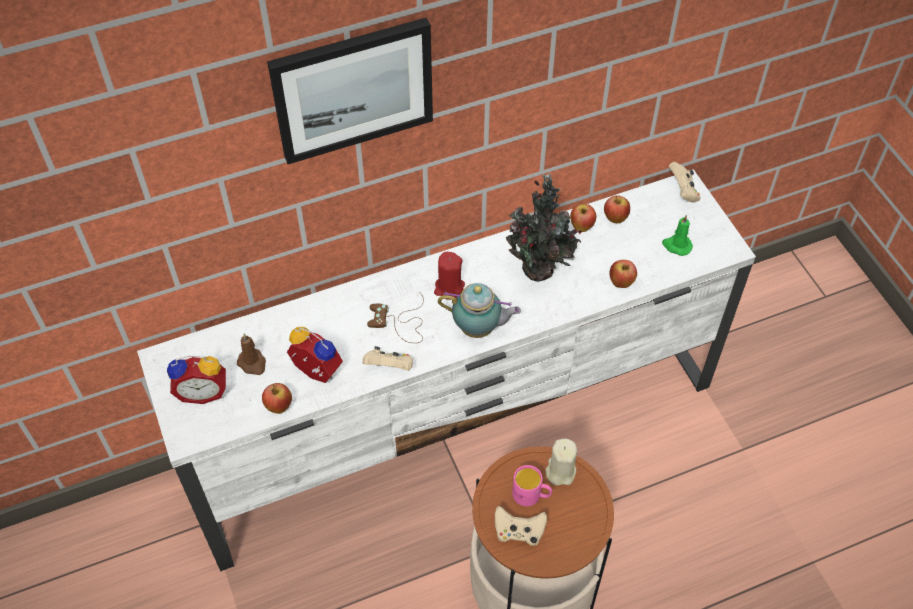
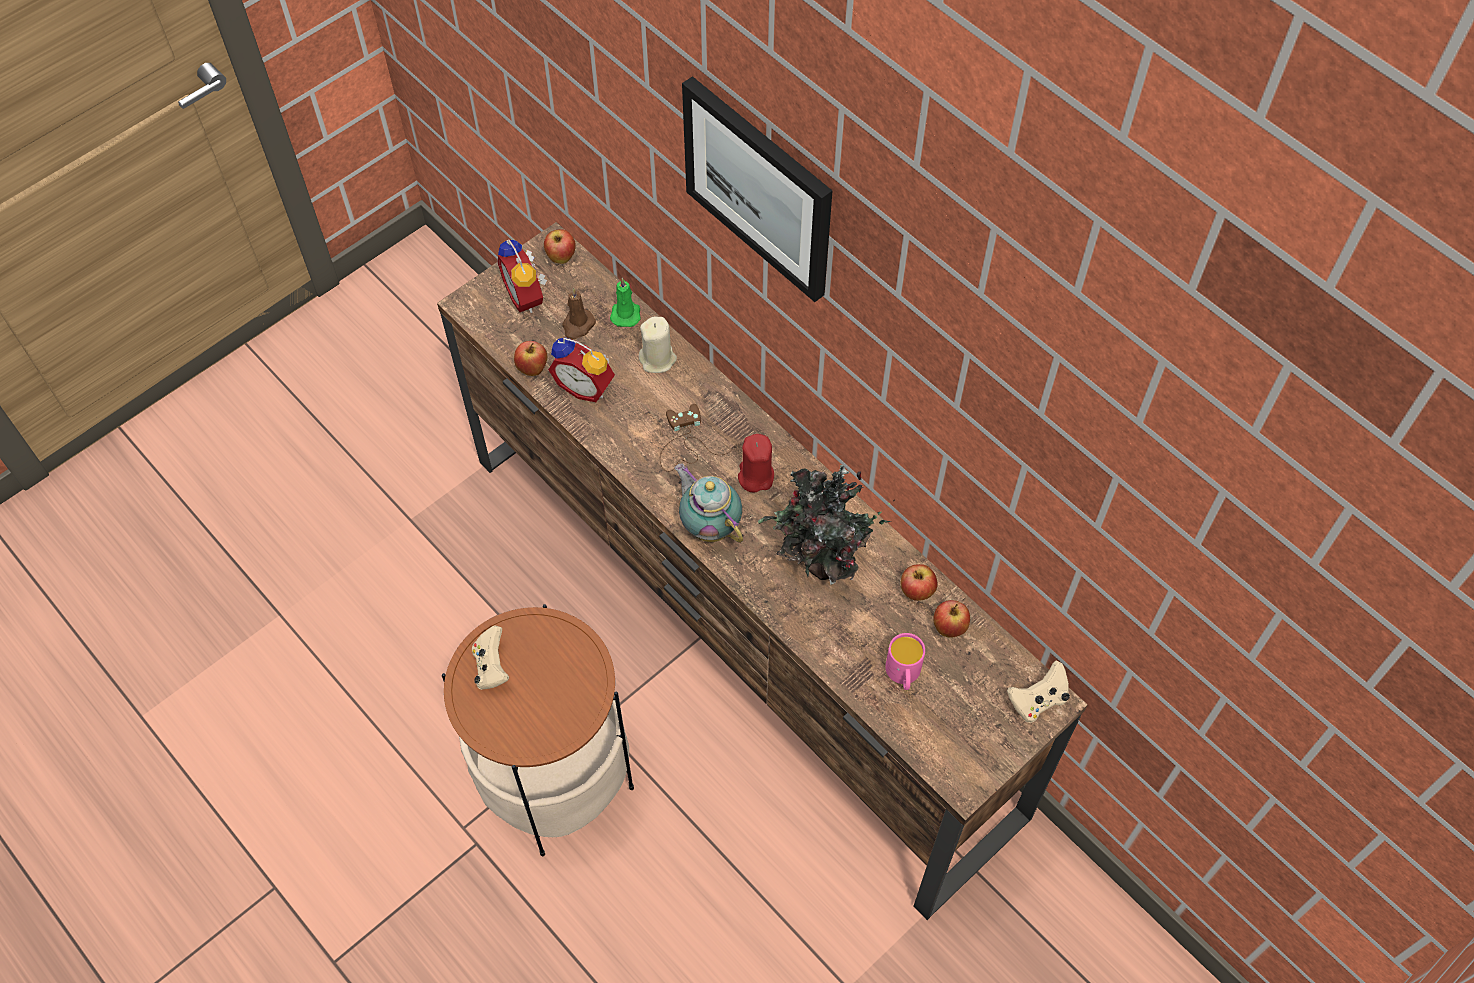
camera: 70 degrees right, 5 degrees up
white tv stand [137,169,756,571] -> brown tv stand [437,222,1088,920]
alarm clock [287,327,343,383] -> alarm clock turned 105 degrees clockwise [548,337,615,402]
beige game controller [363,346,413,371] -> none
teapot [438,283,521,338] -> teapot turned 150 degrees clockwise [674,464,743,543]
pink mug [512,465,552,506] -> pink mug moved to [885,633,925,690]
beige candle [545,439,577,485] -> beige candle moved to [639,316,677,373]
apple [609,260,637,288] -> apple moved to [544,229,576,264]
green candle [662,215,693,256] -> green candle moved to [610,278,641,327]

